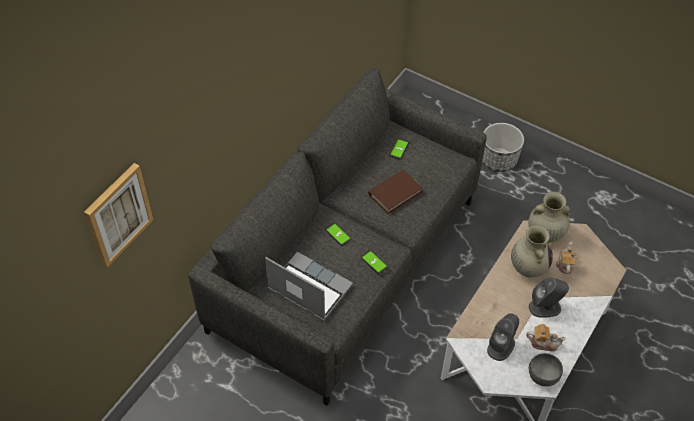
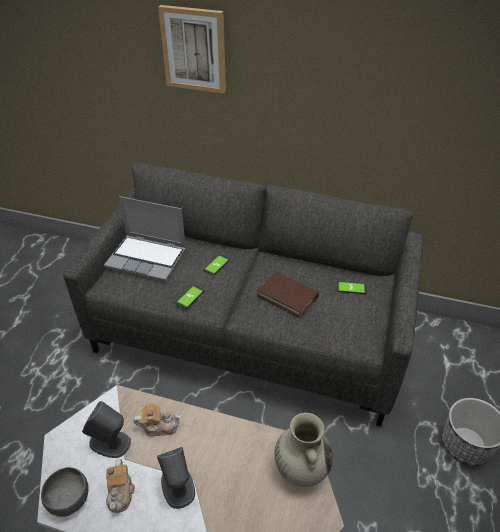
camera: 75 degrees right, 10 degrees down
picture [84,163,153,268] -> picture moved to [158,5,226,93]
laptop [265,252,353,321] -> laptop turned 90 degrees clockwise [104,196,186,282]
beige vase [511,226,553,277] -> none
teapot [556,241,576,274] -> teapot moved to [133,403,181,436]

